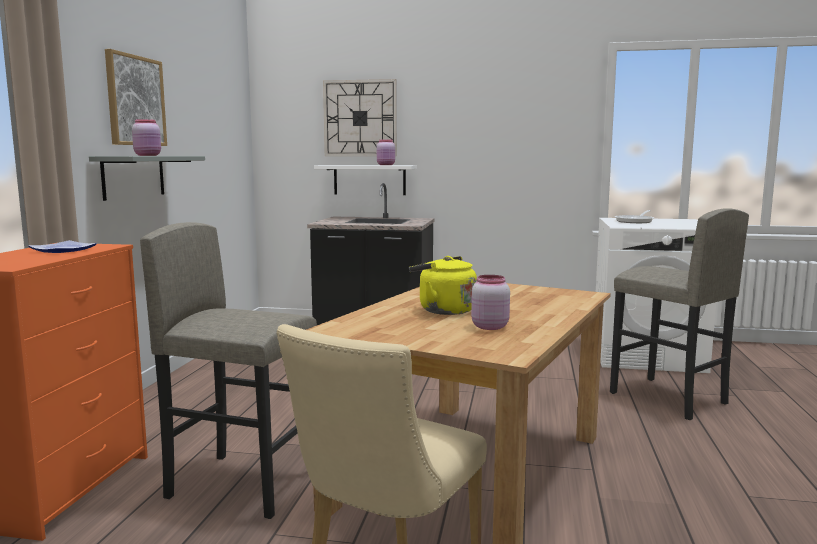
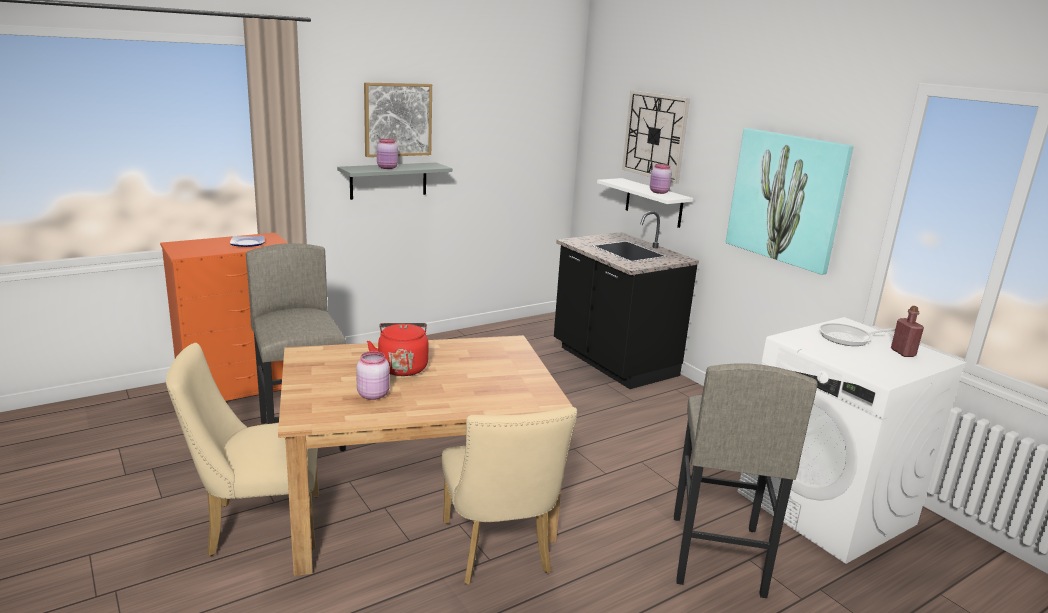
camera: 45 degrees right, 10 degrees up
yellow kettle [409,256,477,315] -> red kettle [367,323,429,376]
none -> beige chair [441,407,577,584]
none -> picture [726,128,854,275]
none -> red bottle [891,306,924,357]

